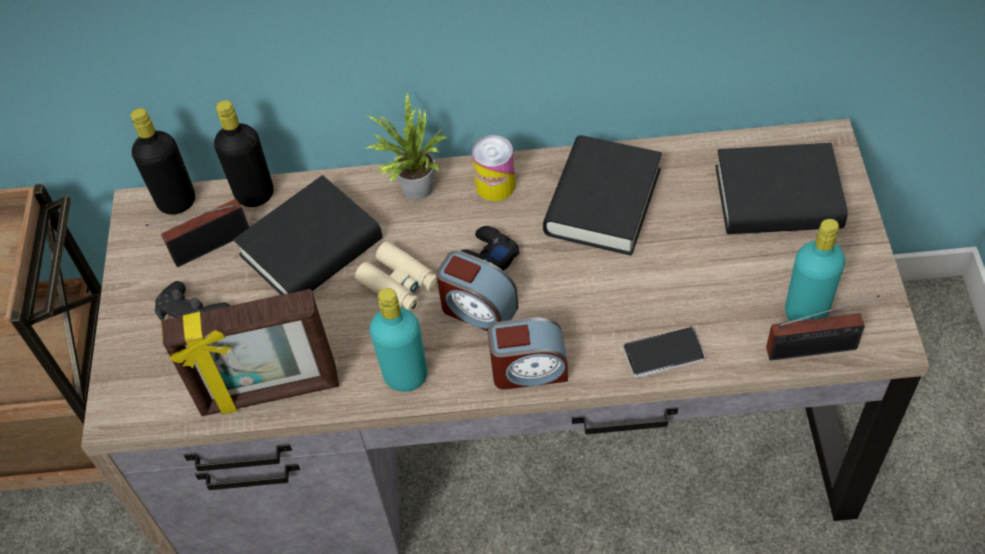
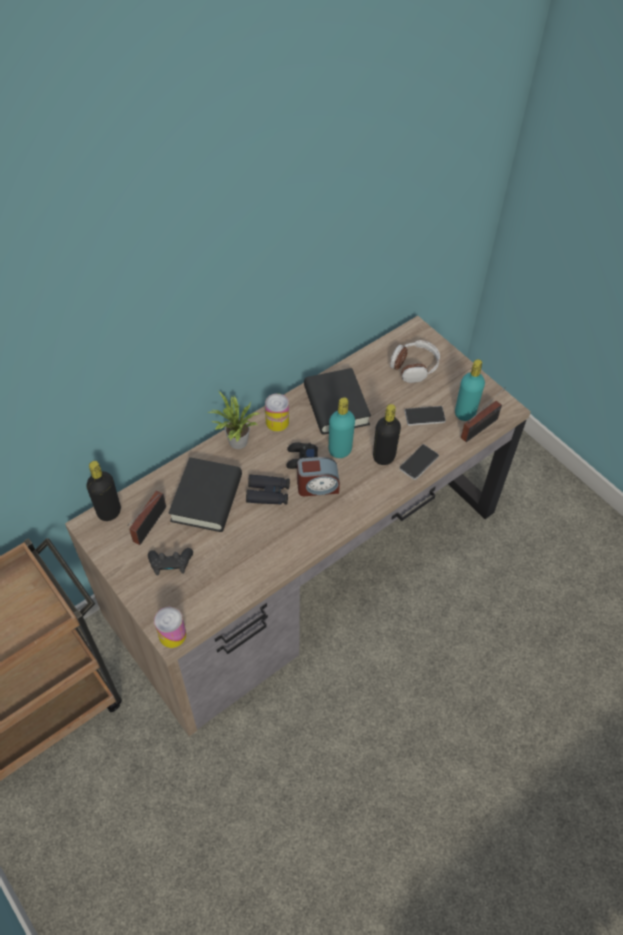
camera: 40 degrees left, 0 degrees up
picture frame [161,289,339,416] -> none
black bottle [214,100,274,207] -> black bottle moved to [373,404,401,465]
beige binoculars [355,241,438,312] -> black binoculars [246,475,290,505]
turquoise bottle [370,288,427,392] -> turquoise bottle moved to [329,397,355,458]
alarm clock [488,317,568,390] -> none
black book [715,143,848,234] -> headphones [390,340,440,383]
none -> can [154,607,186,648]
none -> phone [405,406,446,426]

